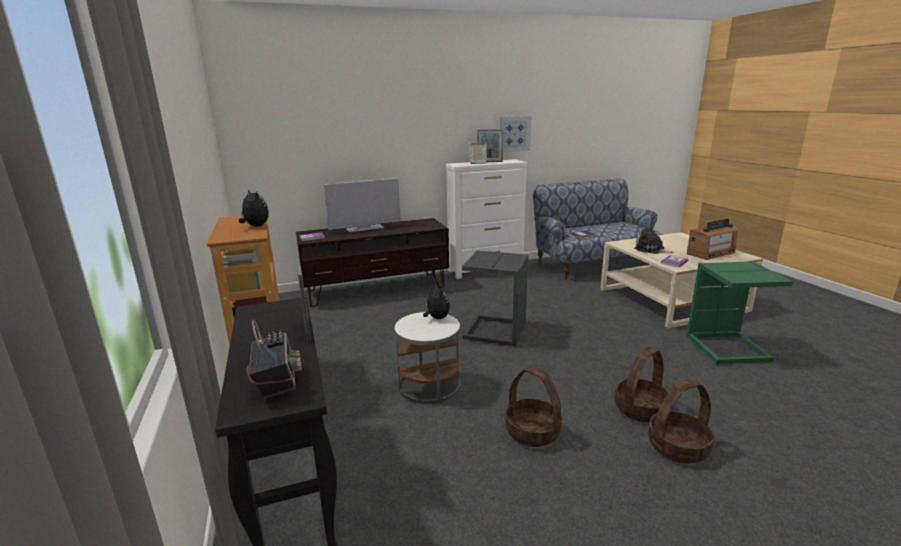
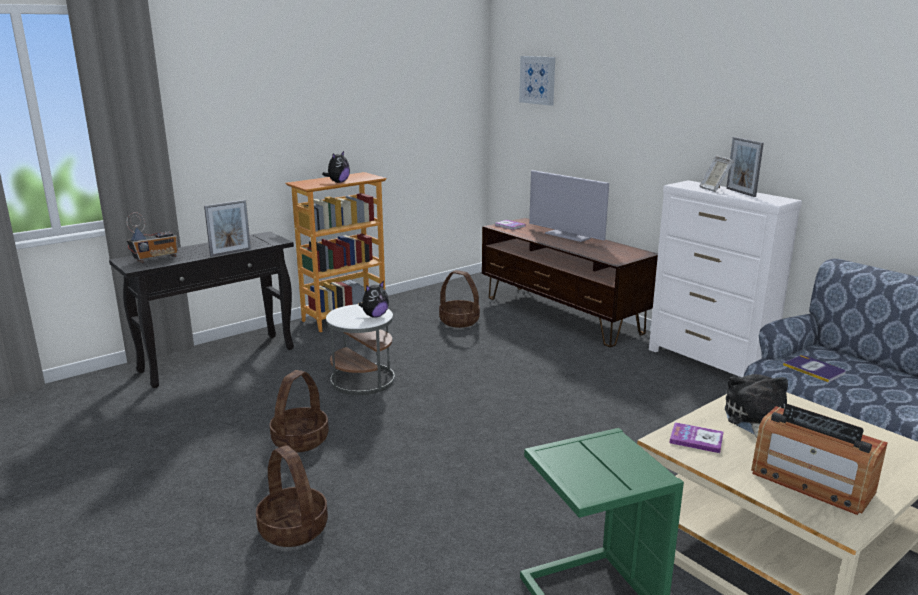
camera: 70 degrees right, 0 degrees up
grey side table [462,250,528,346] -> none
picture [499,116,531,152] -> picture moved to [519,56,555,106]
basket [615,347,669,422] -> basket moved to [439,270,480,328]

